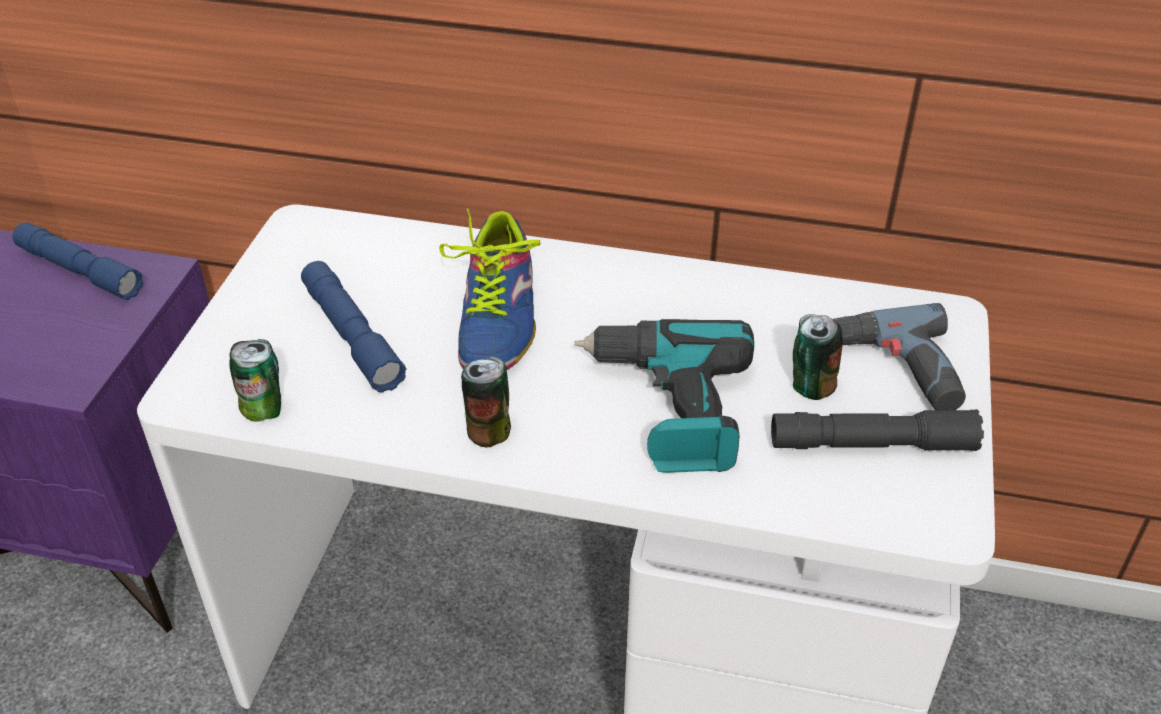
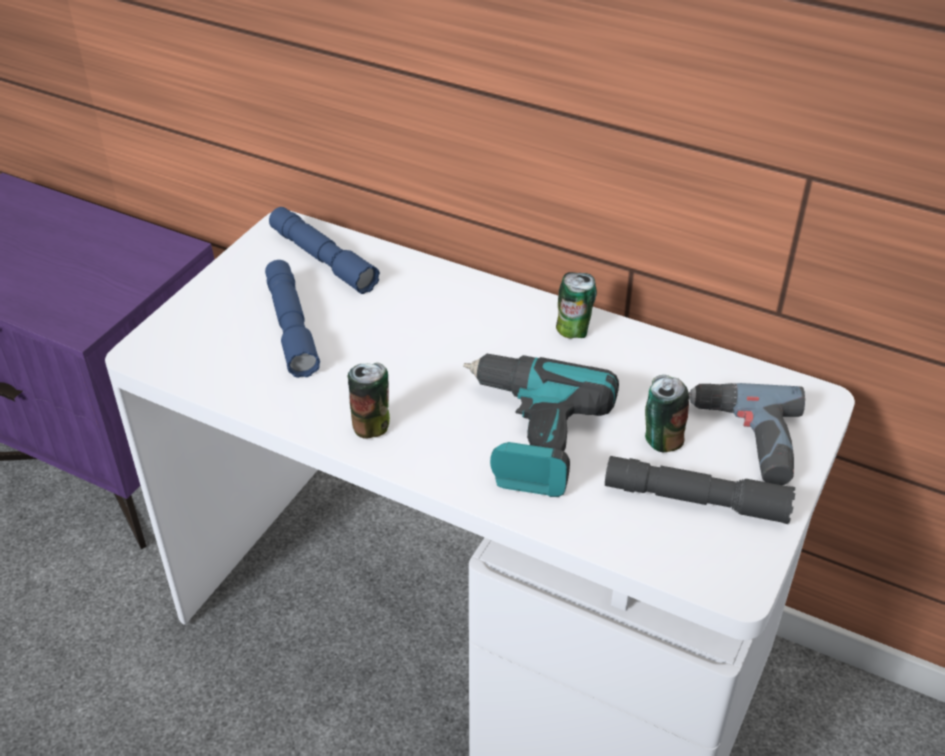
camera: 15 degrees right, 0 degrees up
blue flashlight [13,223,143,300] -> blue flashlight moved to [269,207,380,294]
can [229,339,281,422] -> can moved to [556,272,597,338]
shoe [439,208,541,370] -> none

